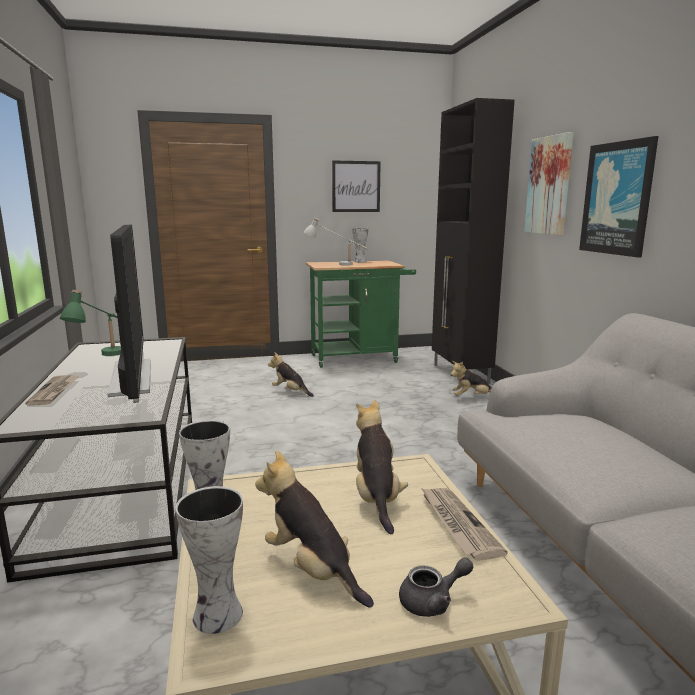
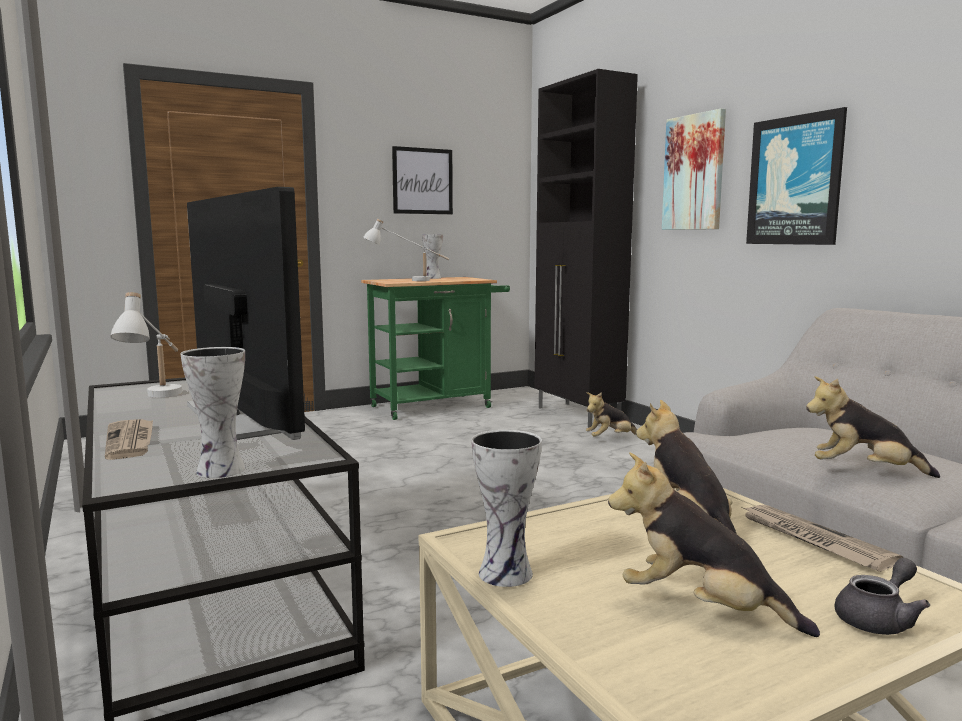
camera: 15 degrees left, 5 degrees down
green table lamp [60,290,121,356] -> white table lamp [110,292,182,398]
vase [176,486,243,634] -> vase moved to [181,347,246,478]
plush toy [268,352,314,397] -> plush toy moved to [806,376,940,478]

